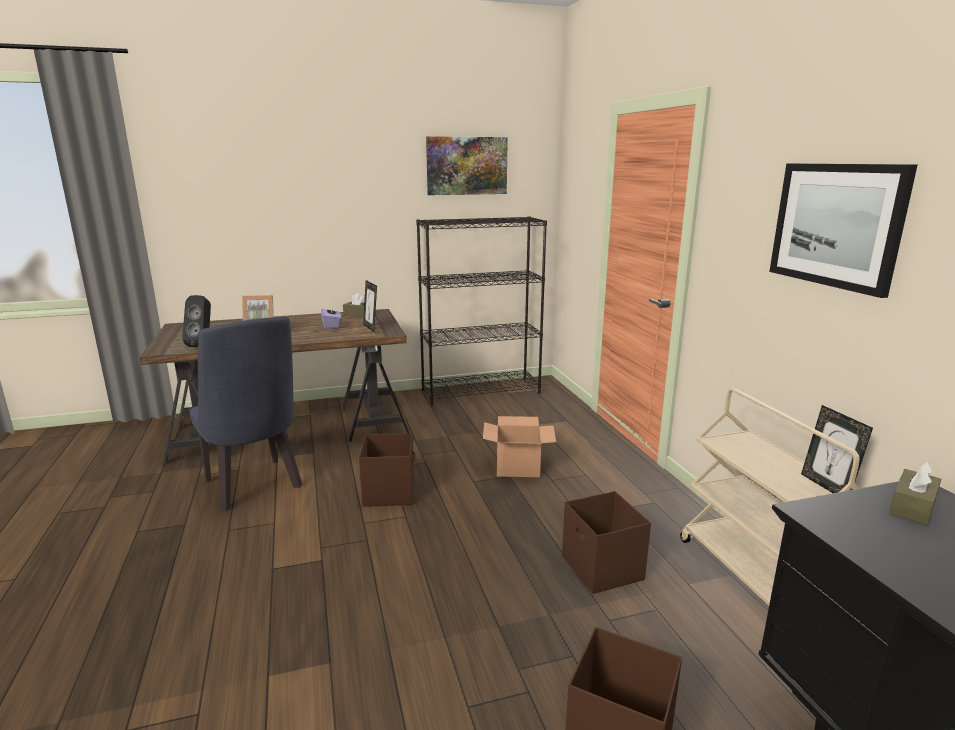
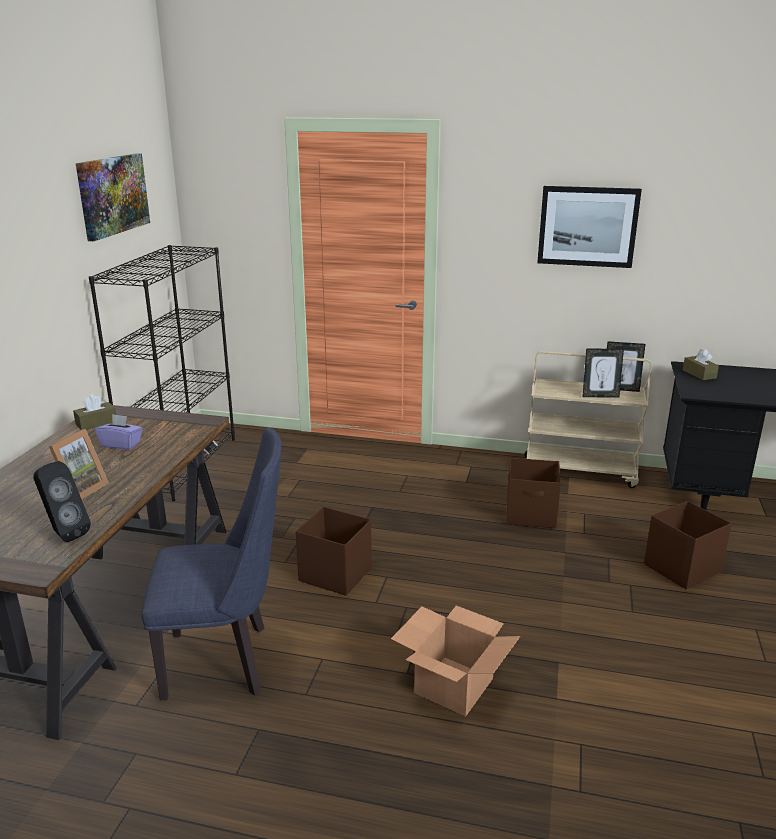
camera: 60 degrees left, 5 degrees up
picture frame [363,280,377,332] -> picture frame moved to [582,348,624,398]
cardboard box [483,416,556,477] -> cardboard box moved to [391,606,520,717]

